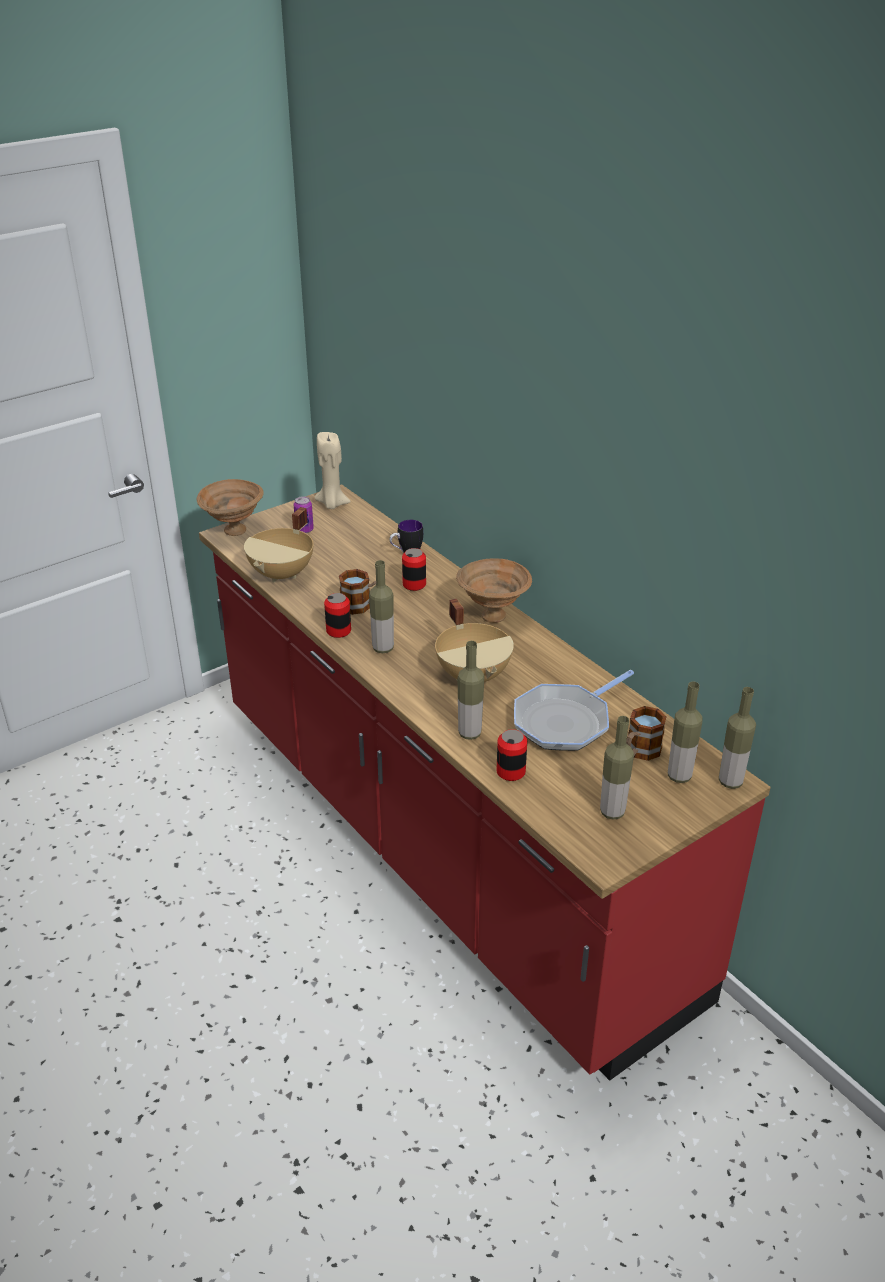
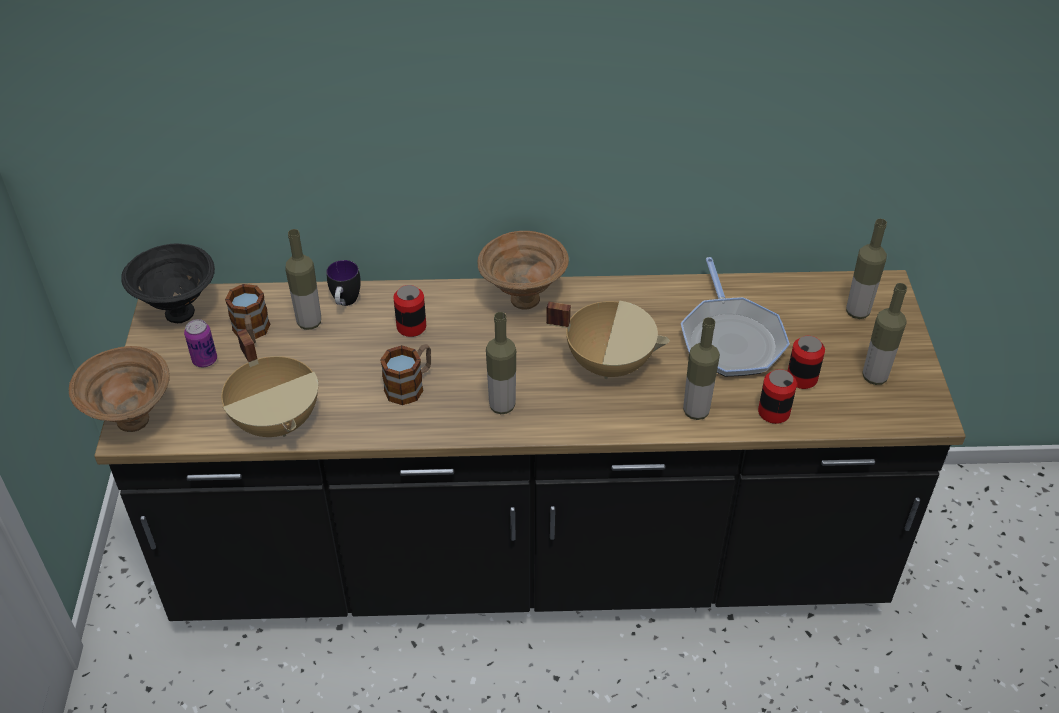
camera: 55 degrees left, 10 degrees up
red counter [199,484,771,1081] -> black counter [94,270,966,621]
beige candle [315,432,351,509] -> black bowl [121,244,215,323]
can [324,593,351,638] -> can moved to [788,336,825,389]
mug [626,706,666,761] -> mug moved to [225,284,270,344]
bottle [719,687,756,789] -> bottle moved to [285,229,321,330]

